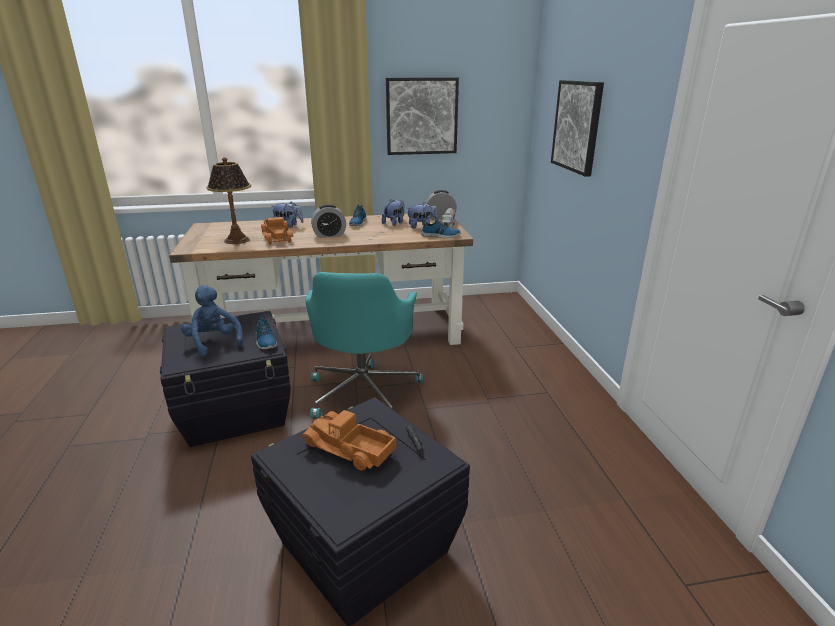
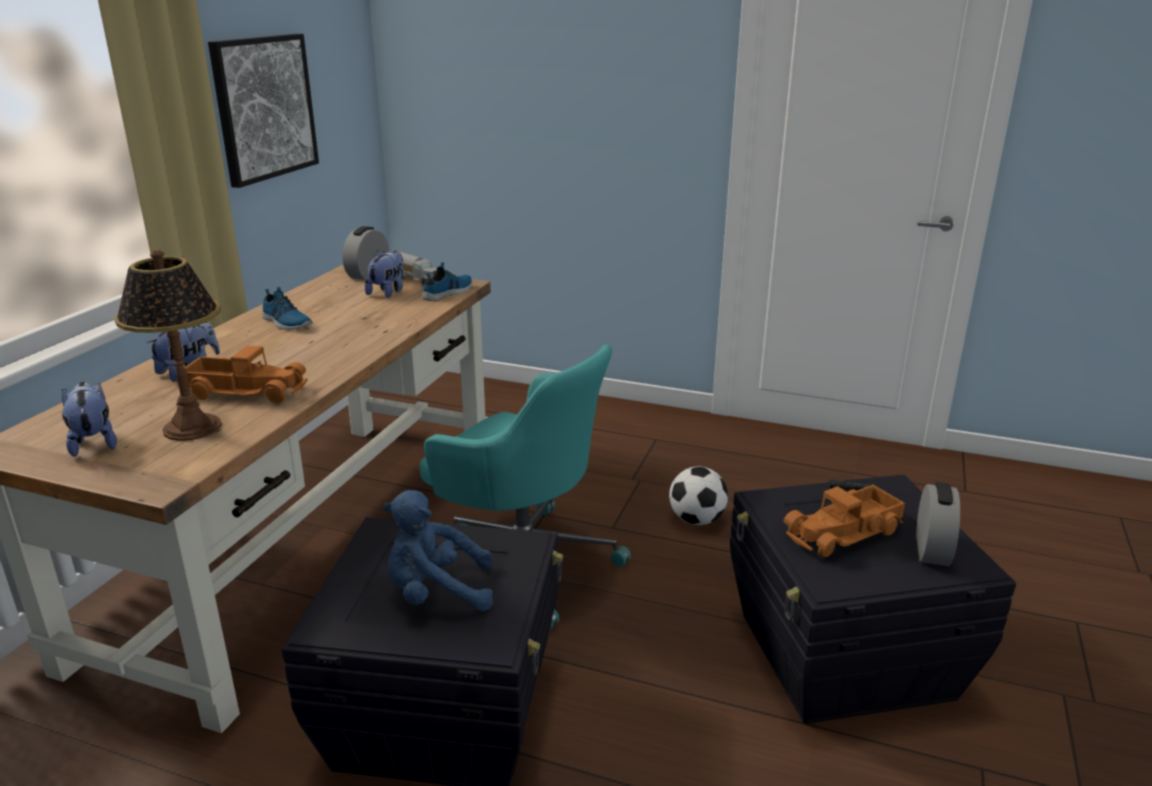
camera: 60 degrees left, 0 degrees up
shoe [256,315,277,349] -> none
alarm clock [311,204,346,238] -> alarm clock moved to [916,482,960,566]
plush toy [382,199,405,226] -> plush toy moved to [62,382,117,457]
picture [551,80,604,177] -> none
none -> football [669,466,728,525]

